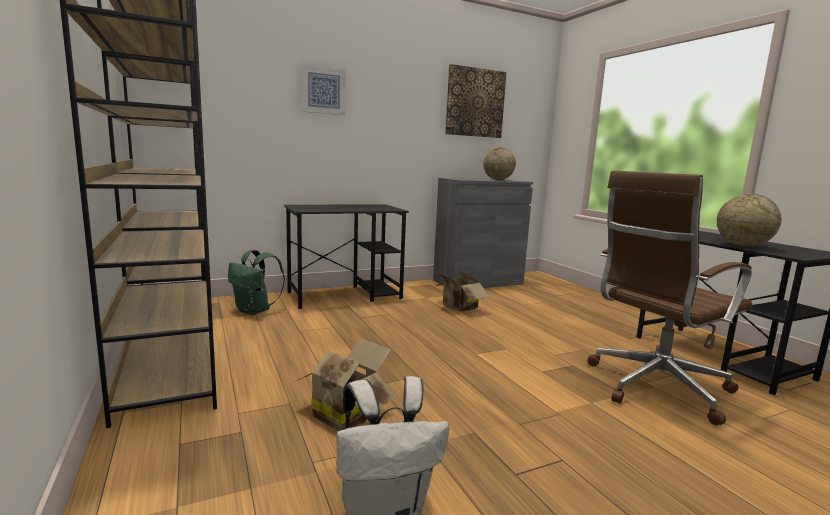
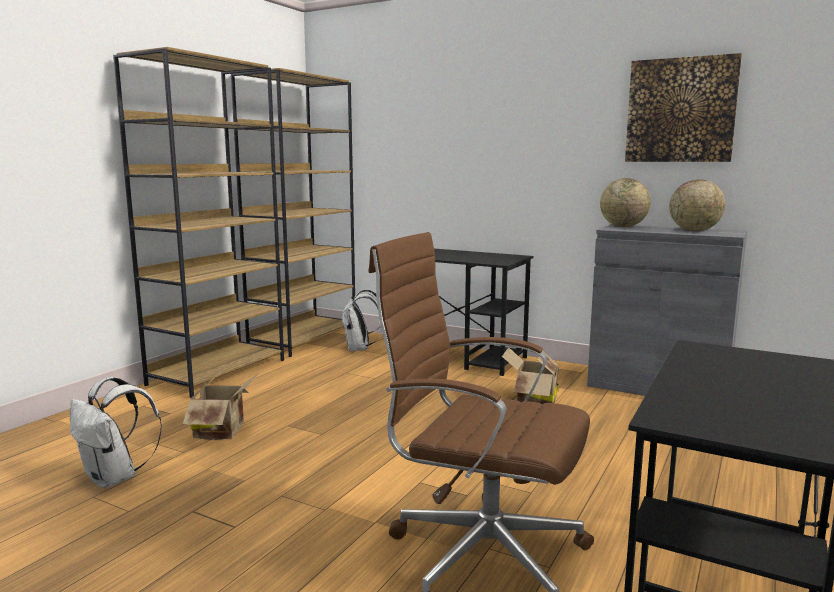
camera: 55 degrees right, 0 degrees up
green backpack [228,250,285,315] -> white backpack [341,289,382,351]
picture [301,64,346,115] -> none
globe [717,194,781,247] -> globe moved to [600,178,651,227]

